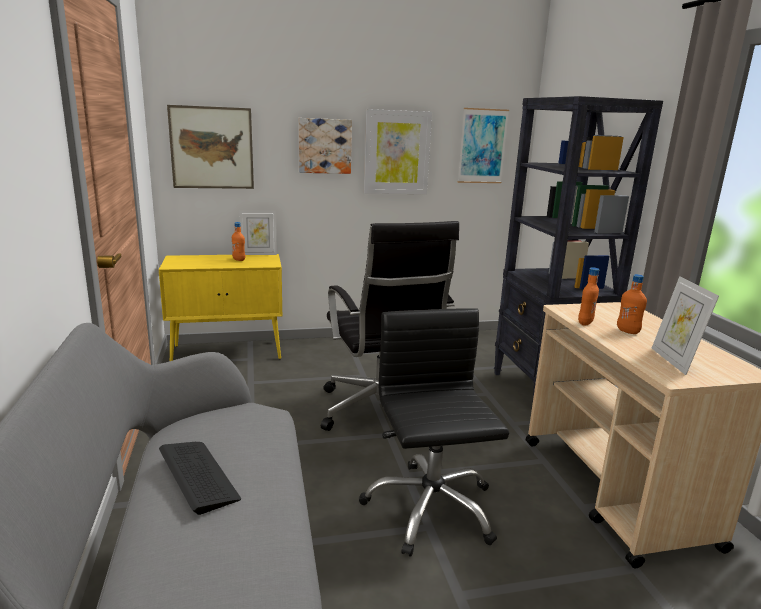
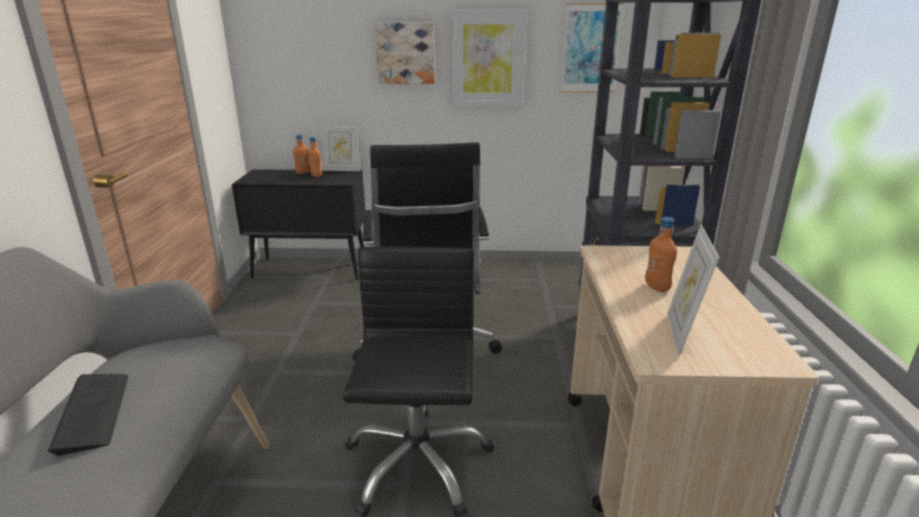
camera: 15 degrees right, 5 degrees up
yellow cabinet [159,254,282,361] -> black cabinet [232,169,365,280]
picture [167,105,254,189] -> none
orange bottle [578,267,599,325] -> orange bottle moved to [293,134,310,174]

